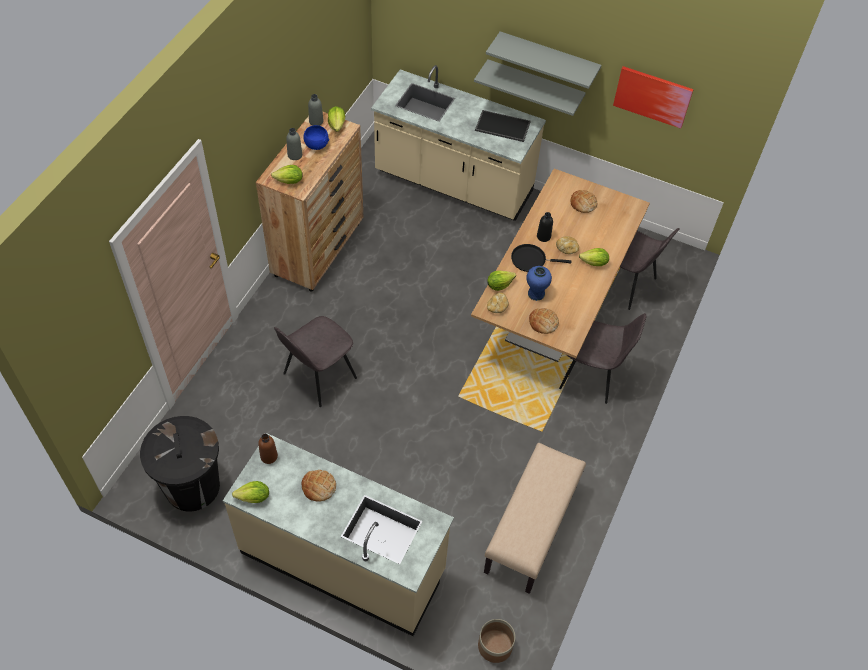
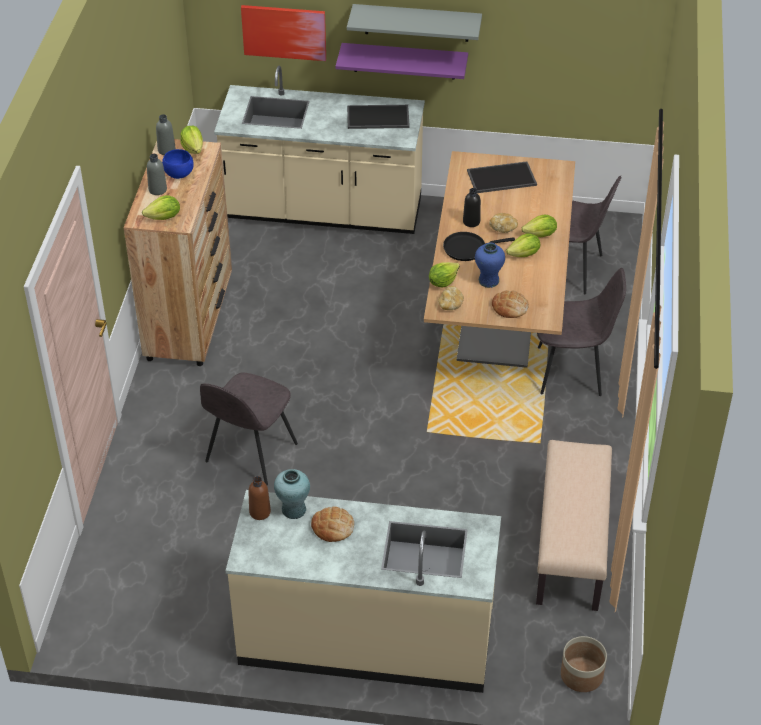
camera: 15 degrees left, 10 degrees down
black trash can [140,416,220,512] -> none
lettuce [232,481,269,503] -> lettuce moved to [506,233,540,257]
grey shelf [474,59,586,116] -> purple shelf [335,43,468,80]
bread [571,190,597,213] -> tray [467,162,537,193]
picture [613,66,694,129] -> picture moved to [241,5,326,61]
none -> turquoise vase [274,469,310,519]

